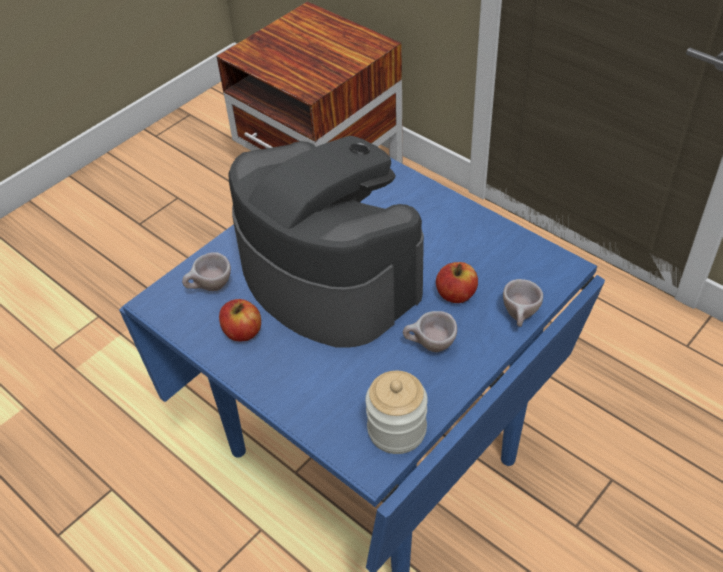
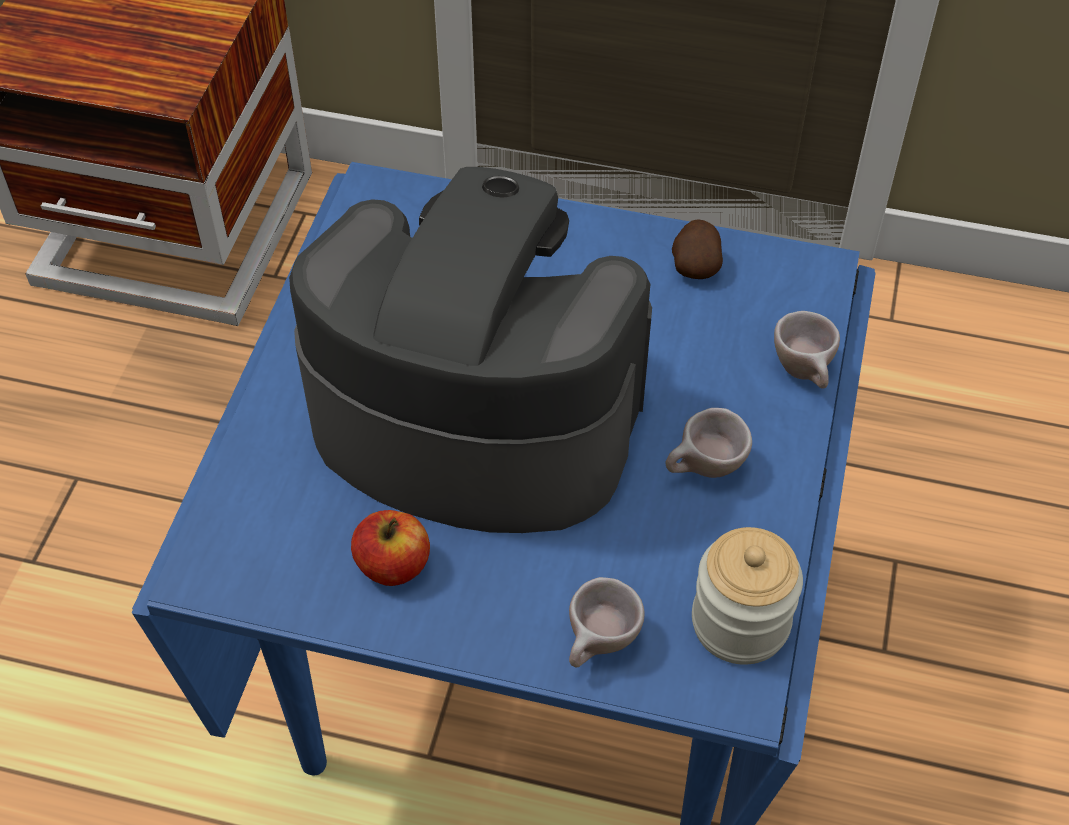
camera: 30 degrees left, 5 degrees up
beige cup [182,252,231,291] -> beige cup moved to [569,577,645,668]
apple [436,262,478,303] -> none
none -> potato [672,219,723,279]

